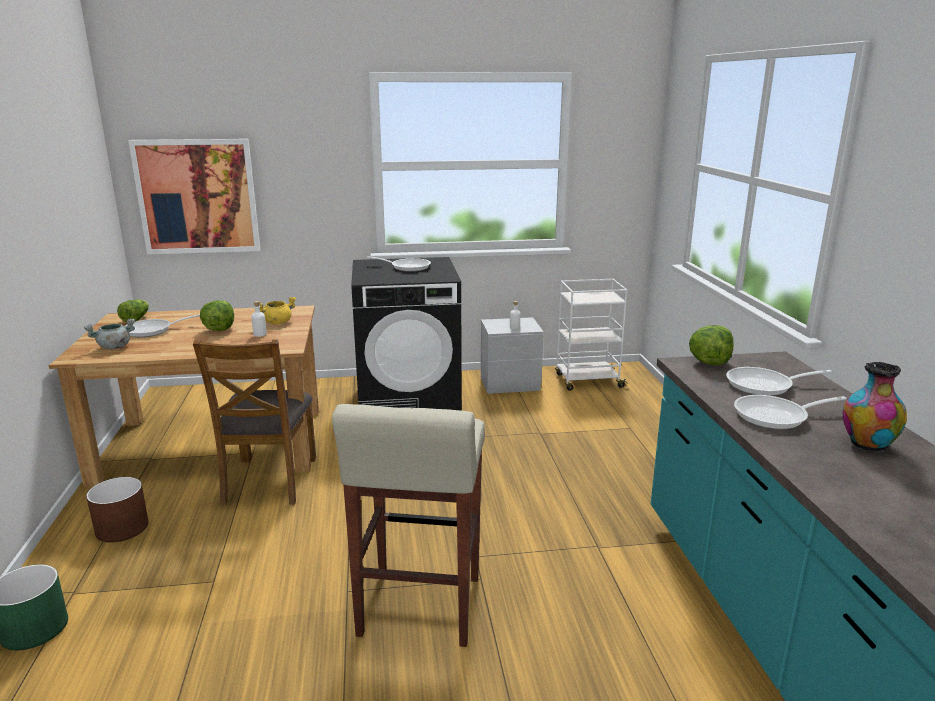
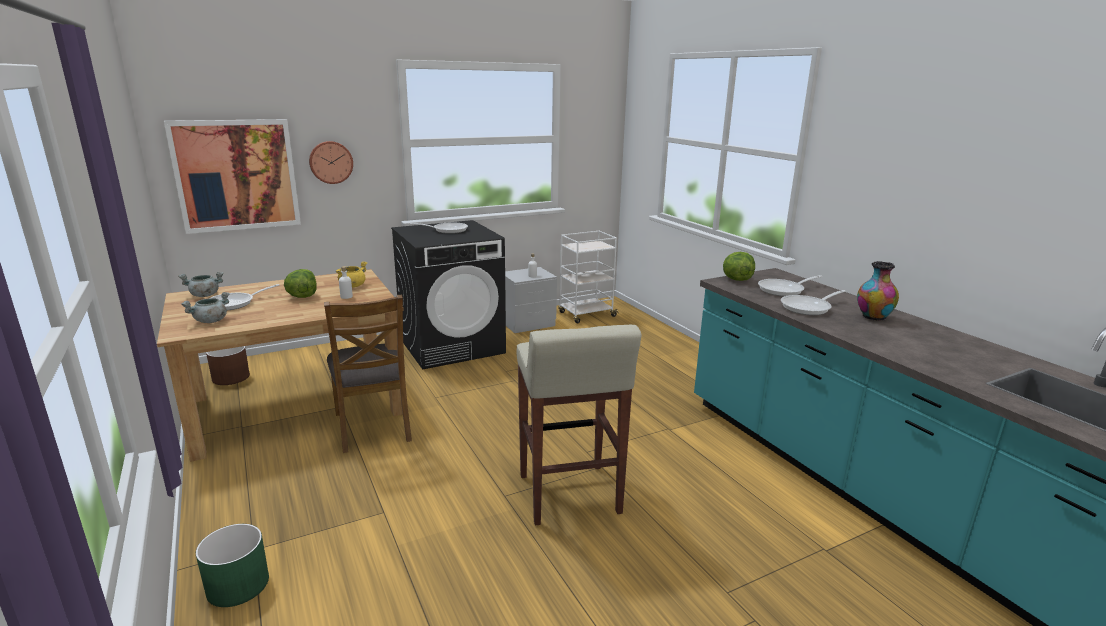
camera: 20 degrees left, 0 degrees up
brown planter [86,477,149,542] -> brown planter moved to [206,346,250,385]
lettuce [117,299,149,322] -> grey cooking pot [178,272,224,297]
none -> wall clock [309,141,353,184]

